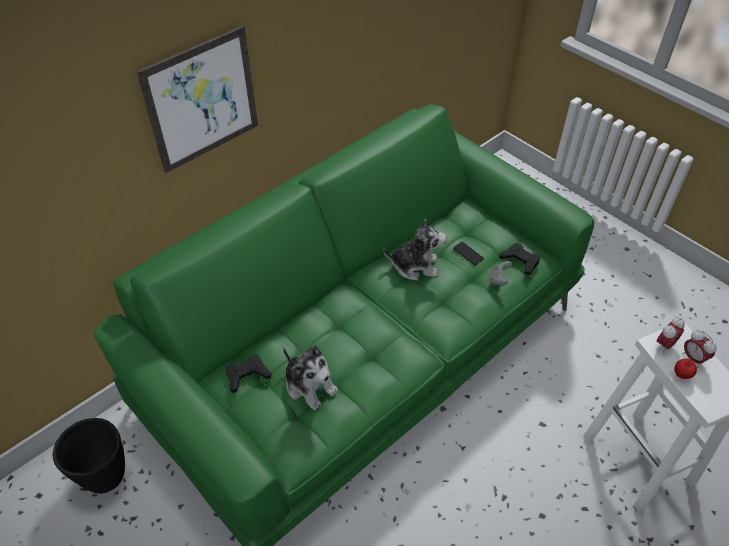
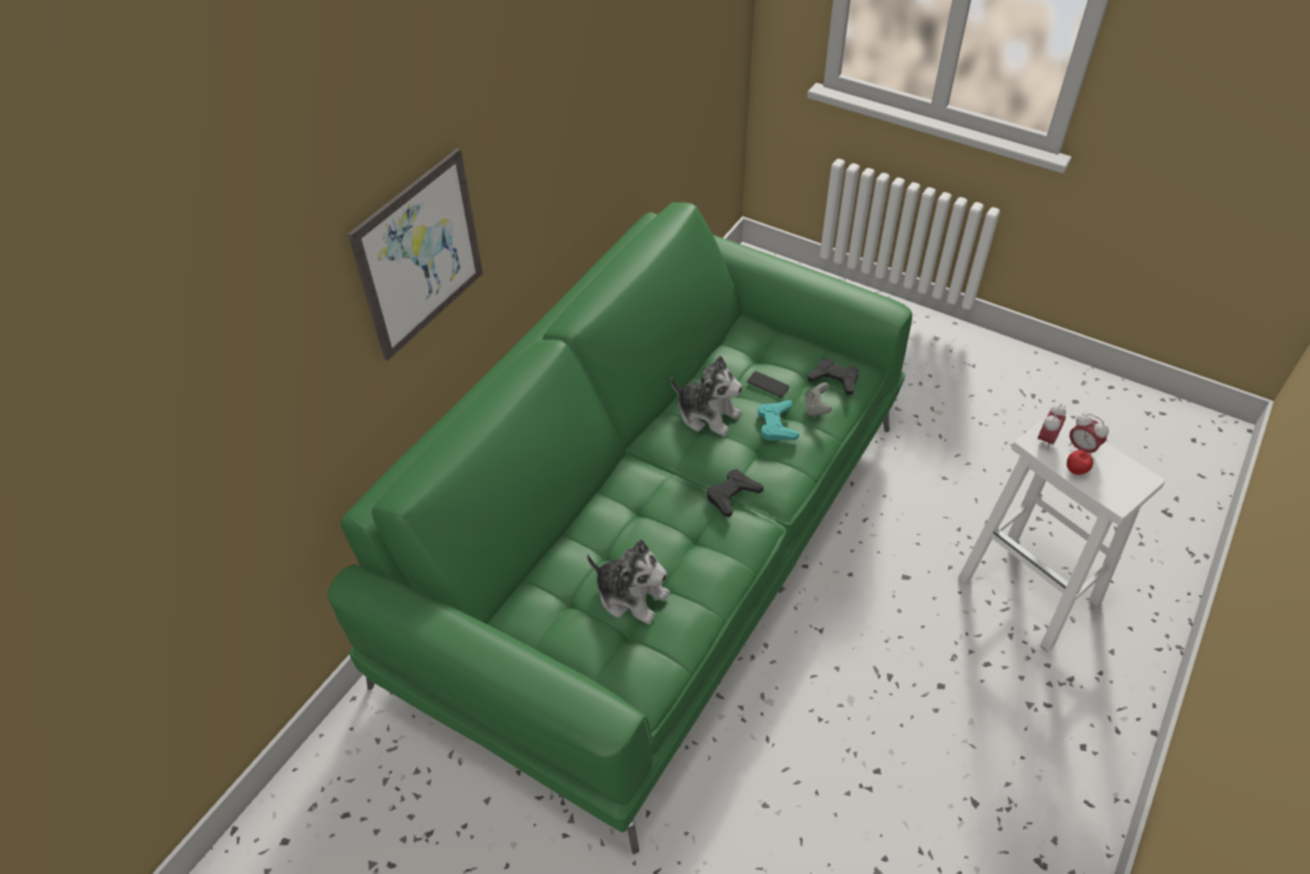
camera: 15 degrees left, 0 degrees up
black planter [53,418,125,494] -> none
black game controller [226,355,271,393] -> black game controller moved to [707,469,763,517]
plush toy [383,219,447,281] -> plush toy turned 45 degrees clockwise [671,356,743,437]
none -> turquoise game controller [757,400,799,441]

